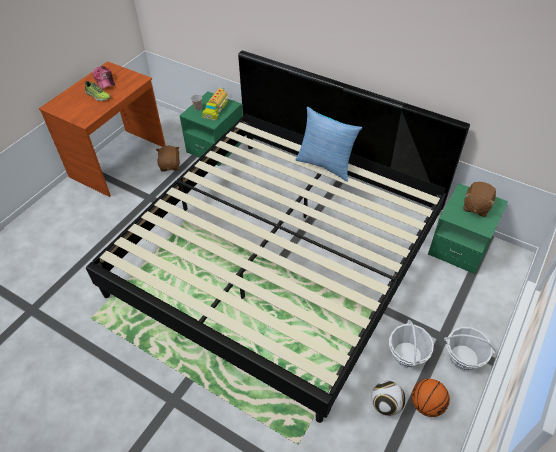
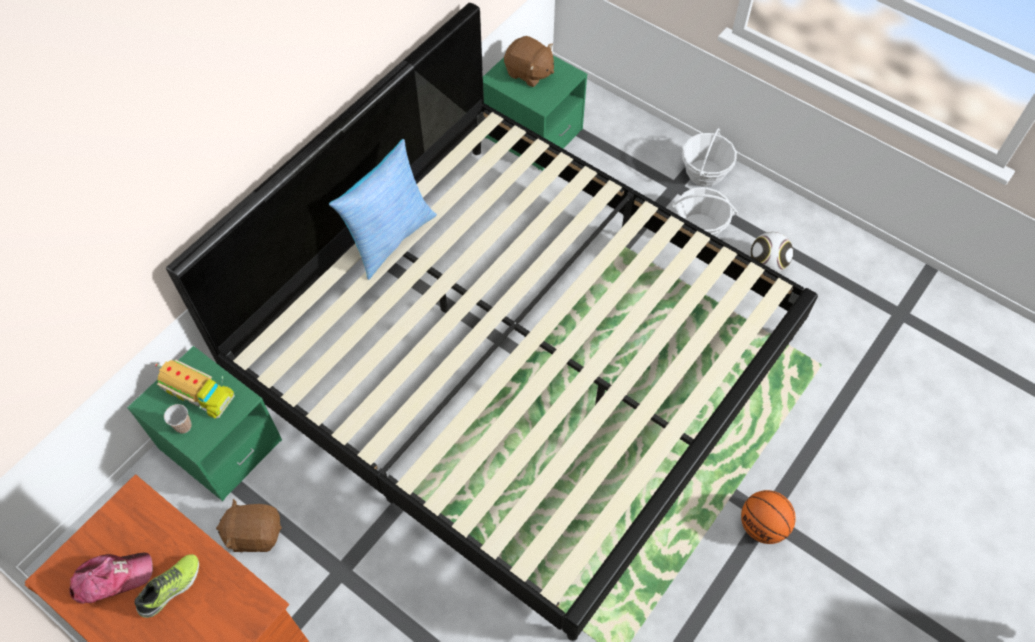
camera: 85 degrees left, 10 degrees up
basketball [412,379,450,417] -> basketball moved to [741,490,796,544]

